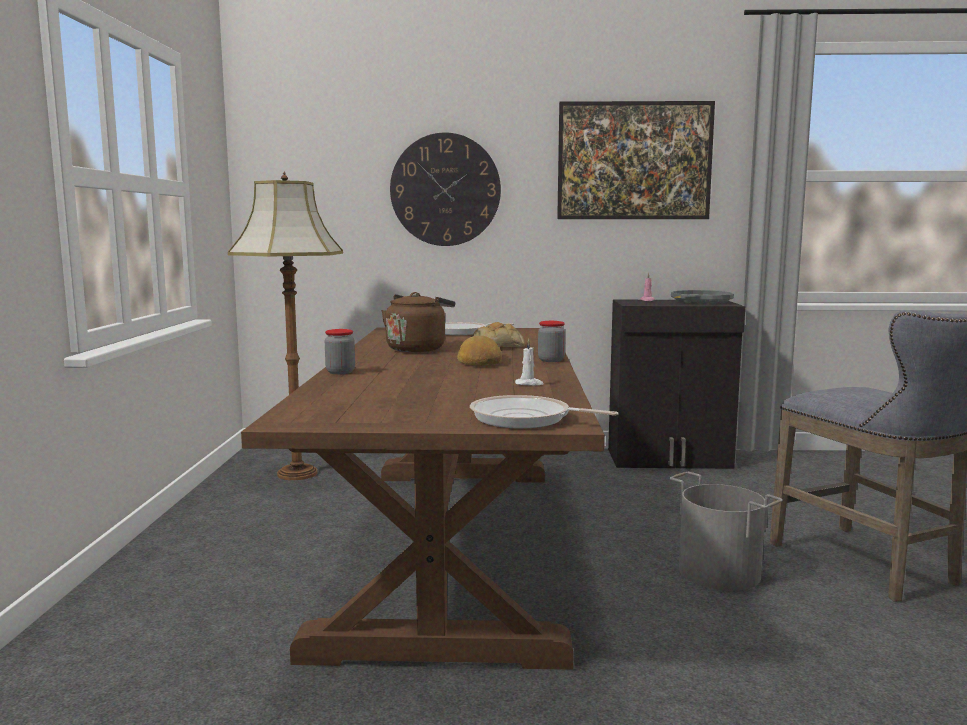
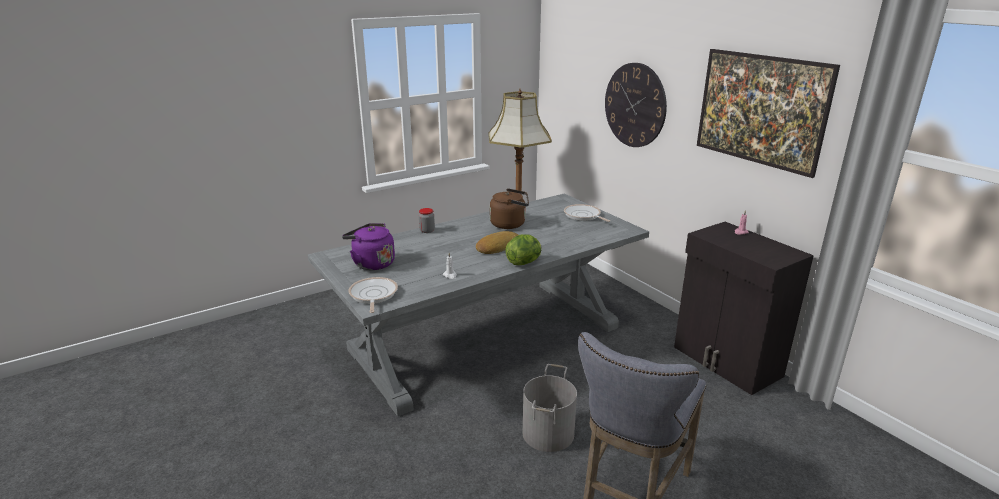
camera: 55 degrees right, 15 degrees up
brown dining table [241,328,605,670] -> grey dining table [308,193,649,417]
bread [473,322,525,347] -> none
jar [538,321,565,362] -> lettuce [505,234,541,265]
grey tray [671,290,734,304] -> none
none -> purple kettle [342,223,395,270]

